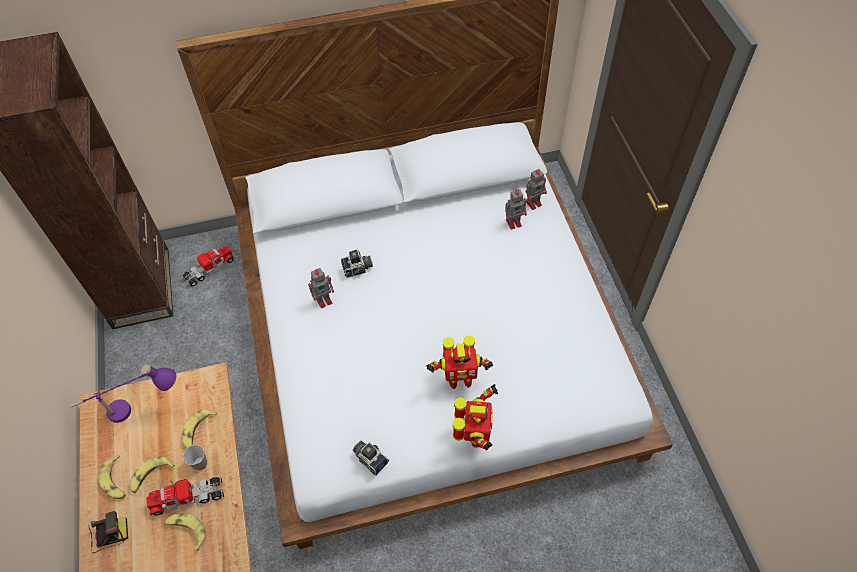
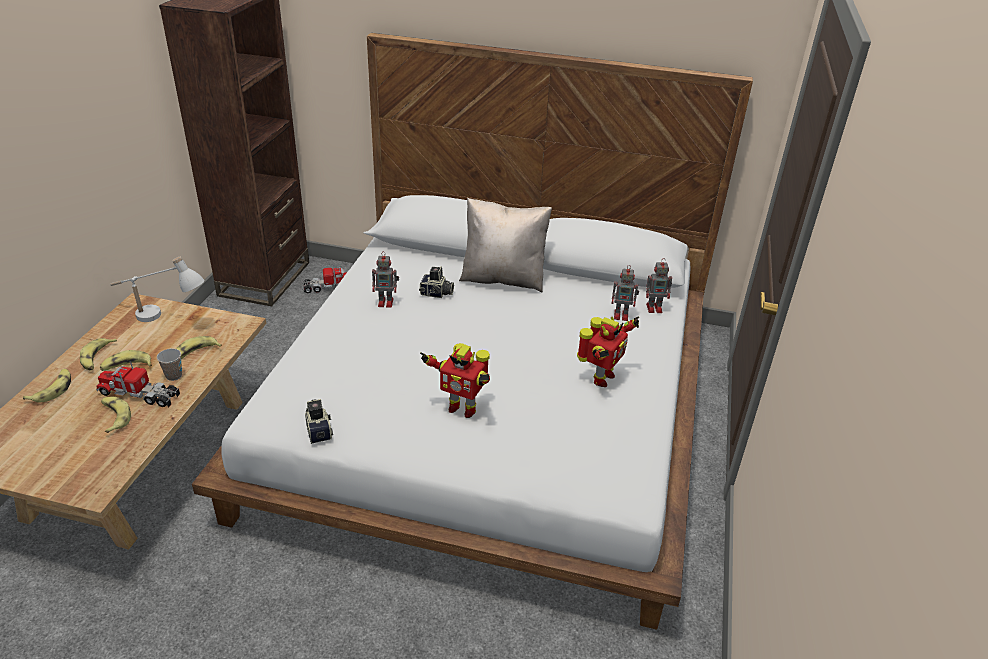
camera: 25 degrees right, 20 degrees down
purple table lamp [70,365,176,423] -> white table lamp [110,256,205,322]
camera [89,511,128,553] -> banana [23,369,71,402]
toy robot [453,384,498,451] -> toy robot moved to [577,316,639,387]
none -> beige pillow [459,198,552,292]

